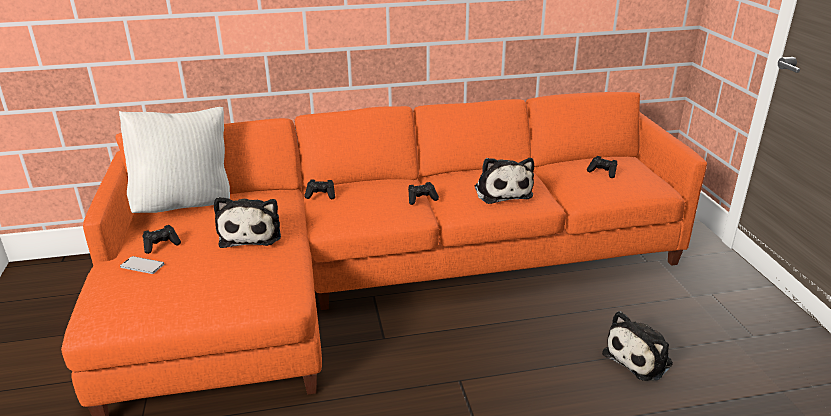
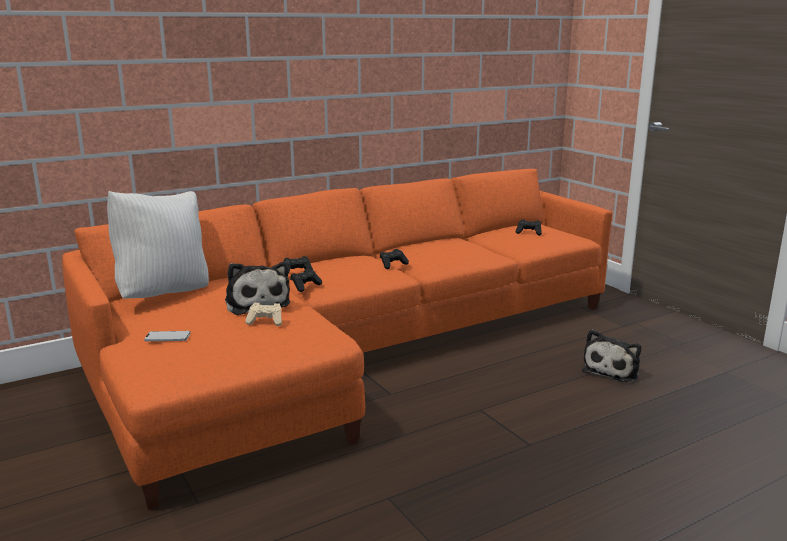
camera: 20 degrees left, 10 degrees down
black game controller [143,225,181,254] -> black game controller moved to [290,269,322,292]
plush toy [475,158,534,204] -> none
none -> beige game controller [245,303,282,326]

